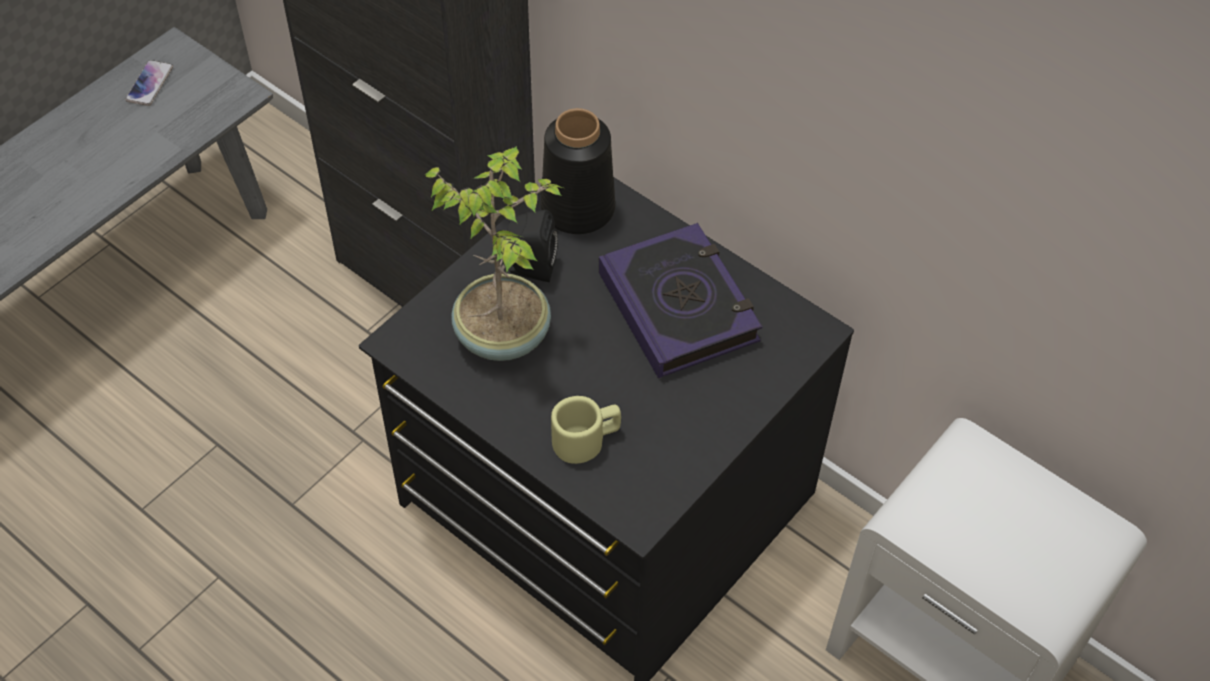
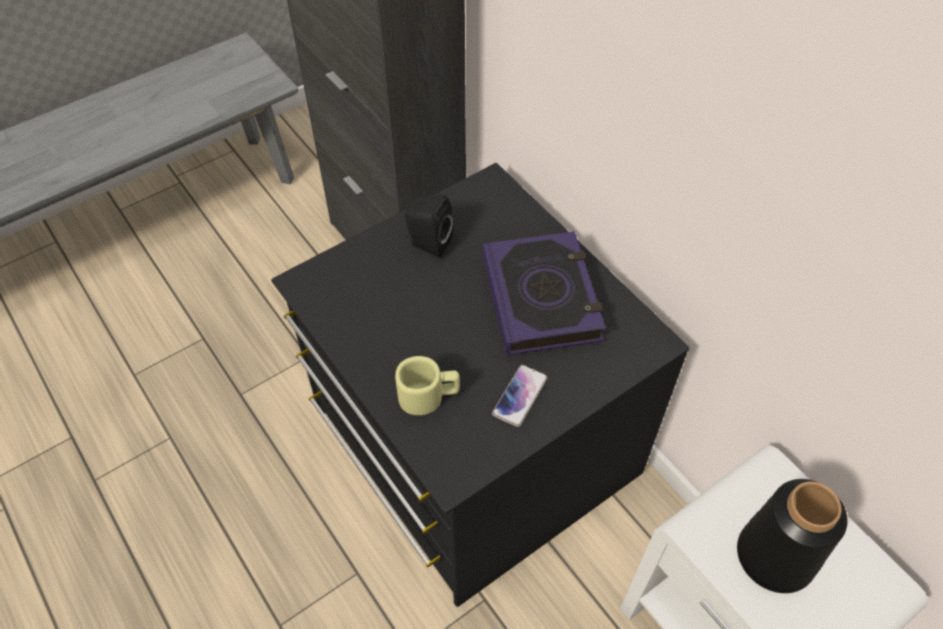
camera: 15 degrees right, 0 degrees up
phone [125,60,173,106] -> phone moved to [492,365,547,427]
potted plant [425,146,563,361] -> none
black vase [541,108,615,234] -> black vase moved to [737,479,847,593]

